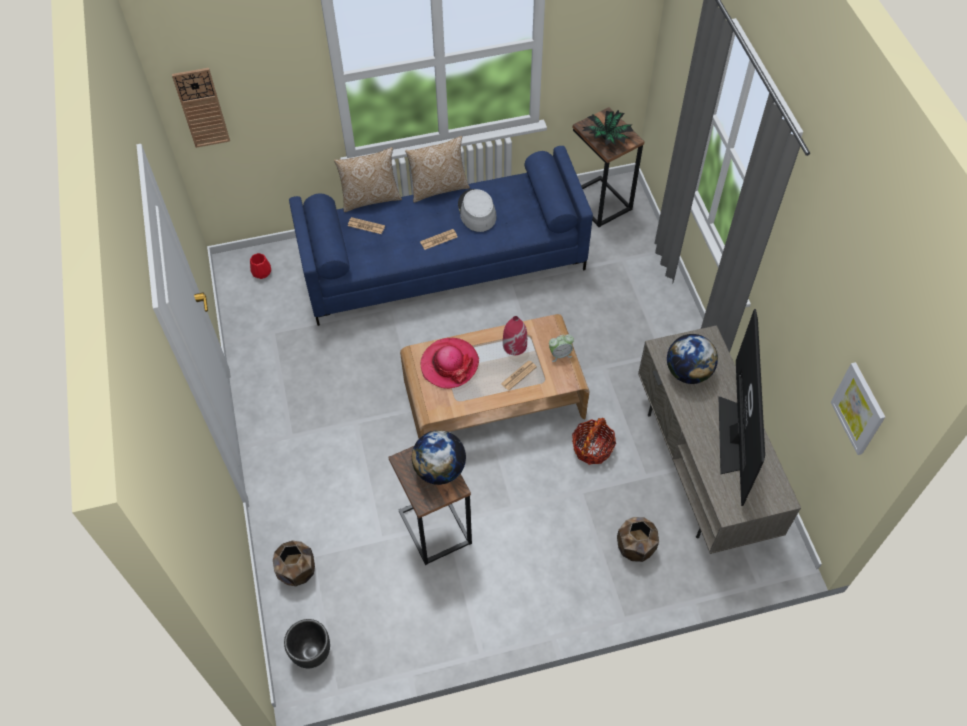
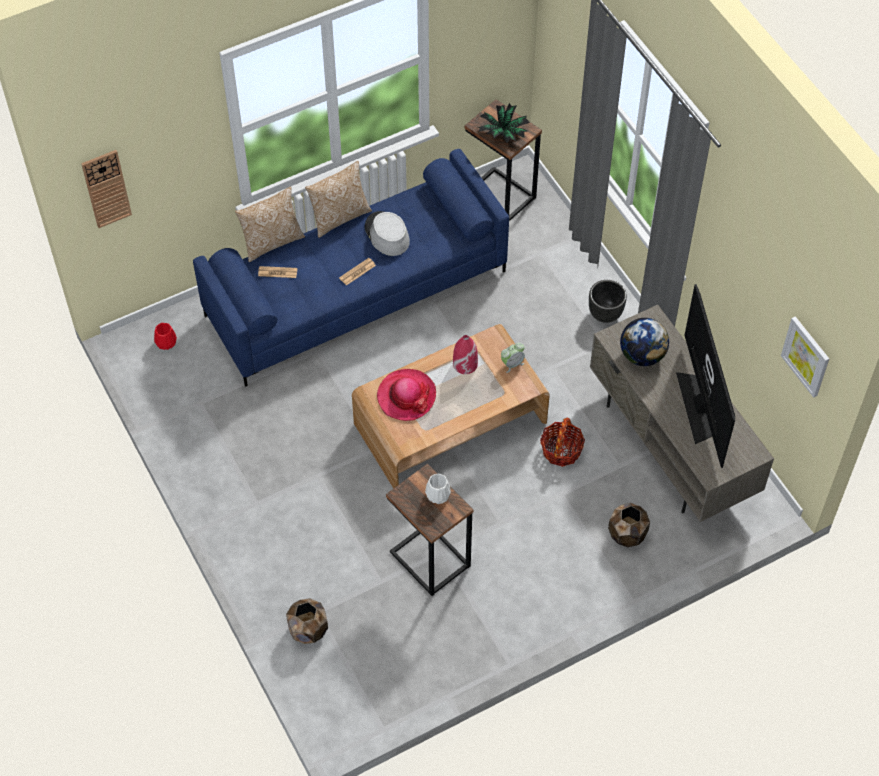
camera: 15 degrees left, 0 degrees up
black planter [284,619,330,668] -> black planter moved to [589,280,627,323]
globe [412,430,466,485] -> white vase [425,474,451,504]
newspaper [501,361,537,390] -> none

